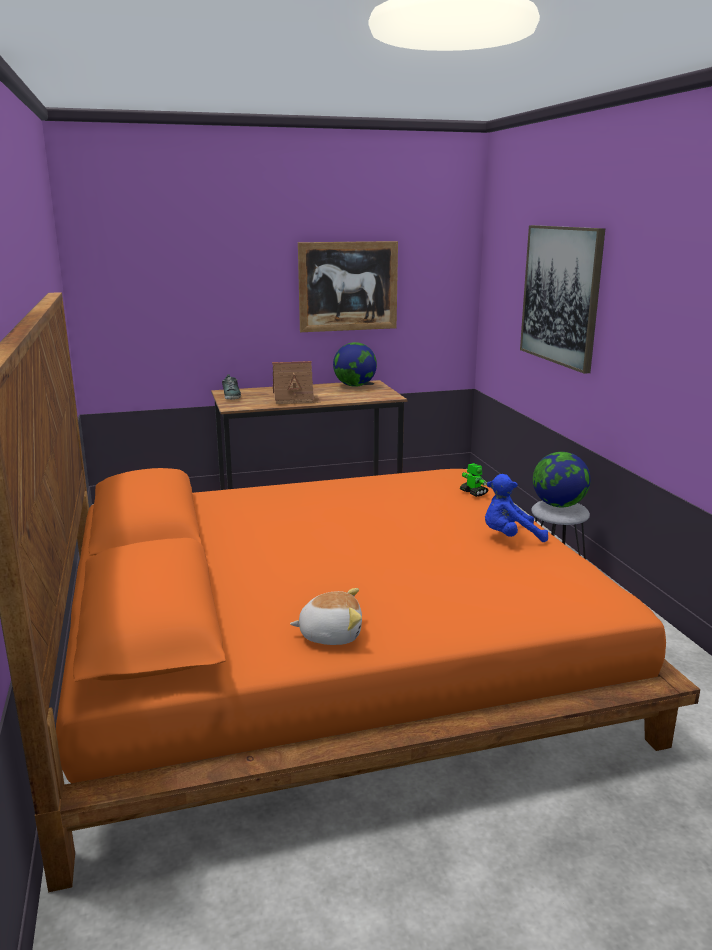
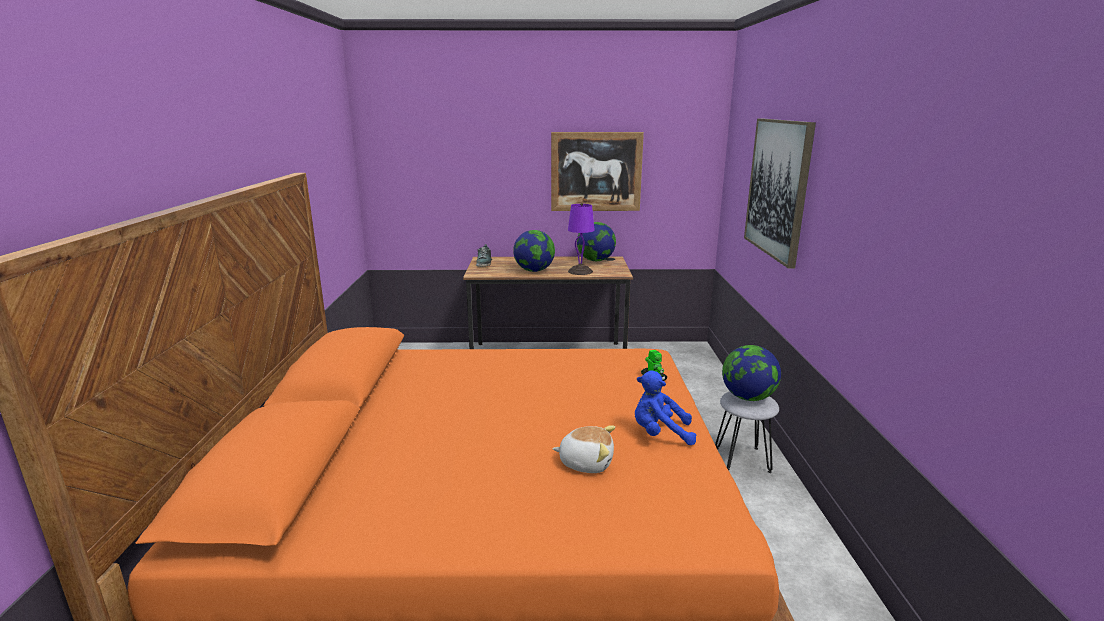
camera: 15 degrees right, 0 degrees up
toy house [272,361,321,405] -> globe [513,230,555,272]
plush toy [290,588,362,645] -> plush toy moved to [552,425,615,473]
none -> purple table lamp [568,203,595,275]

